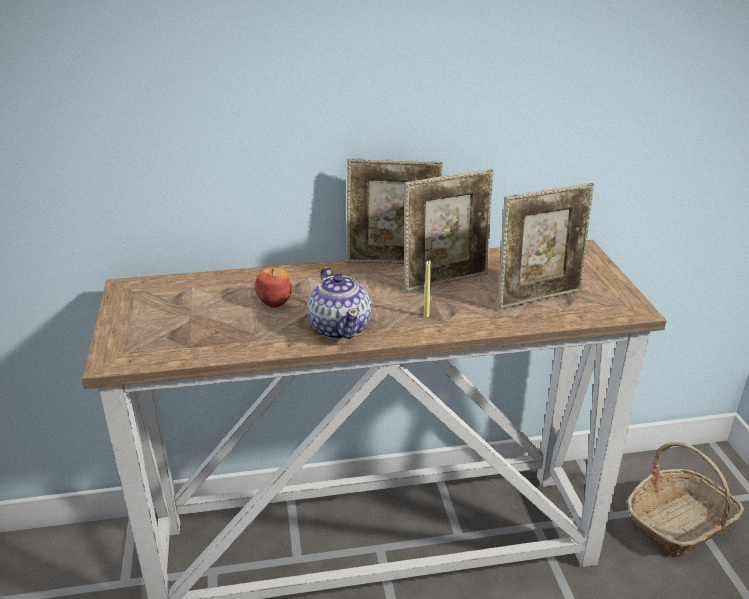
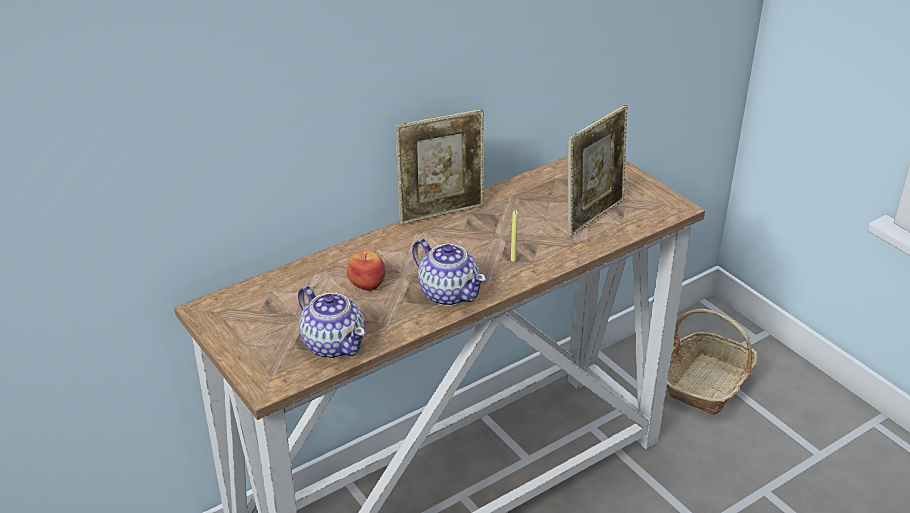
camera: 25 degrees left, 5 degrees up
picture frame [404,169,494,292] -> none
none -> teapot [298,286,365,359]

